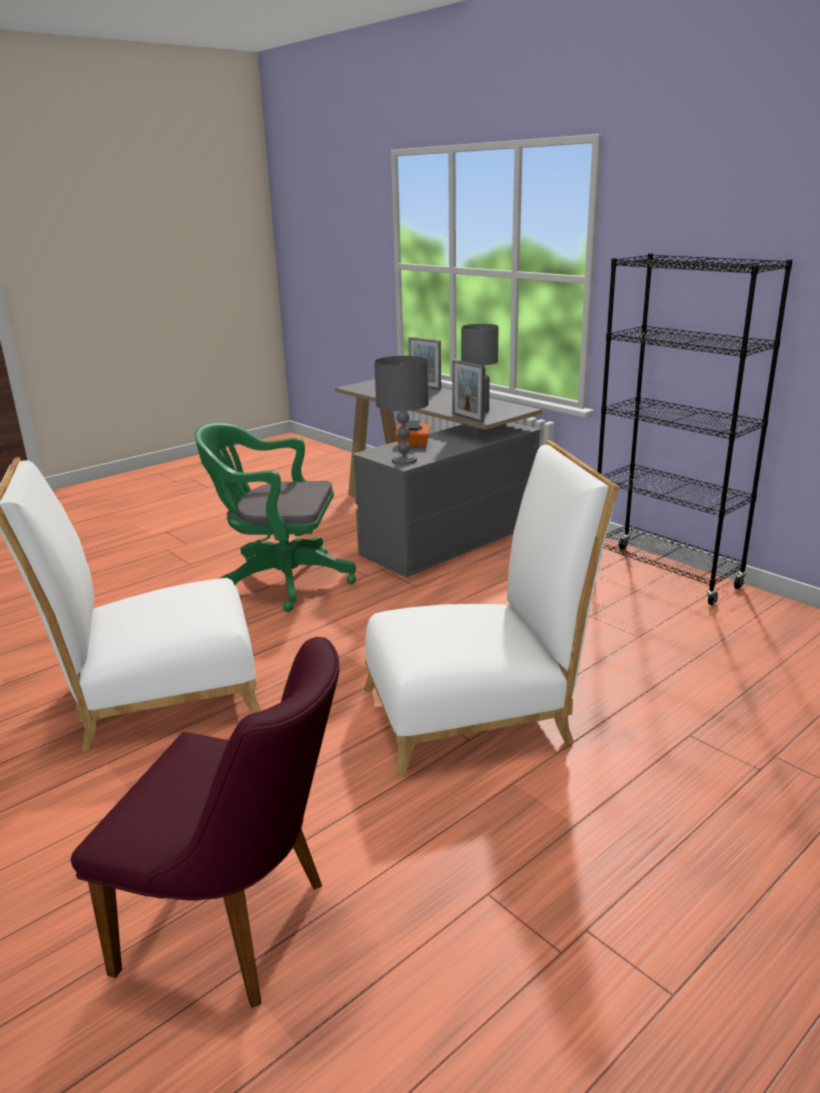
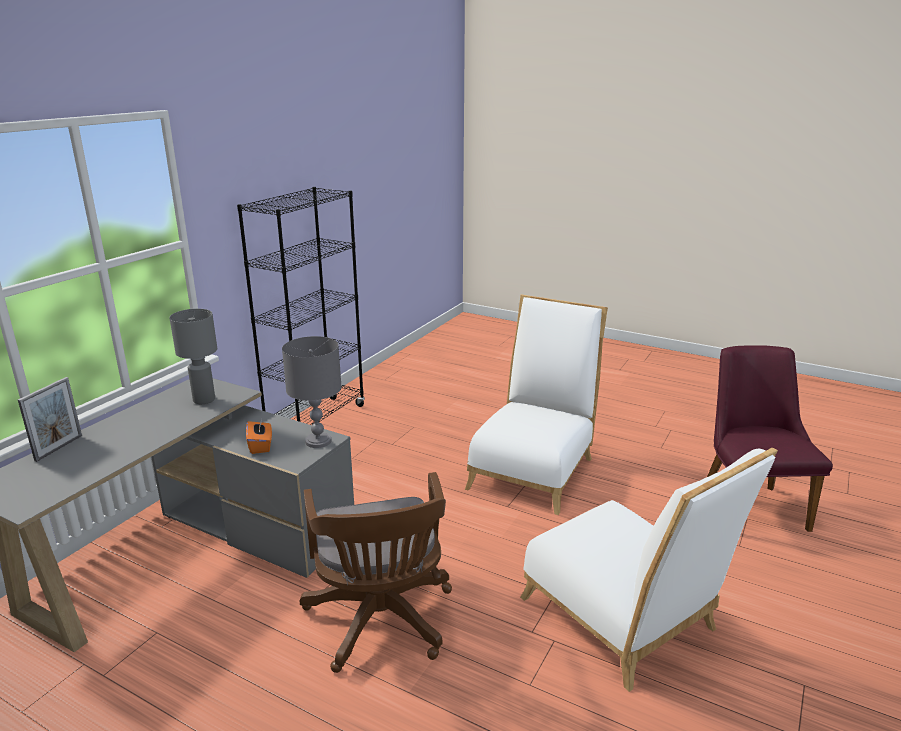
camera: 110 degrees left, 0 degrees up
green office chair [194,423,356,612] -> brown office chair [300,472,452,673]
white chair [364,440,619,778] -> white chair turned 60 degrees clockwise [465,295,608,515]
picture frame [452,359,484,423] -> none

